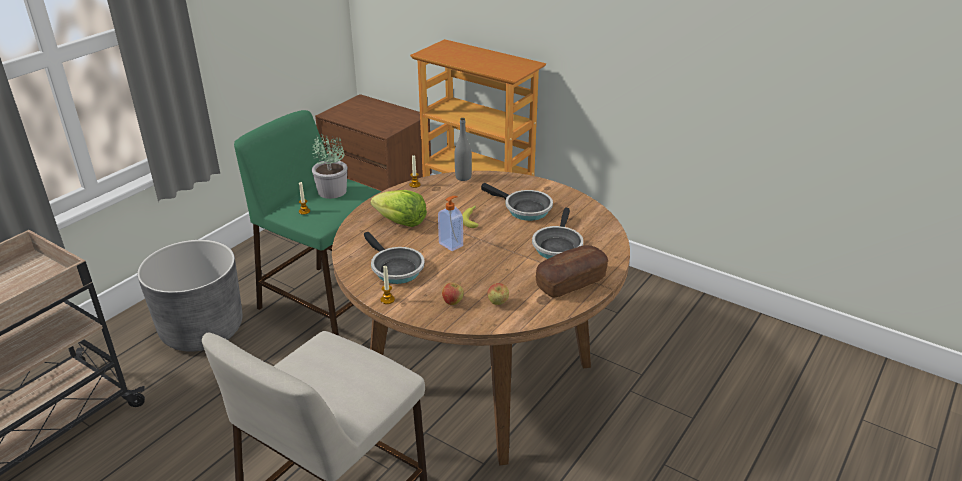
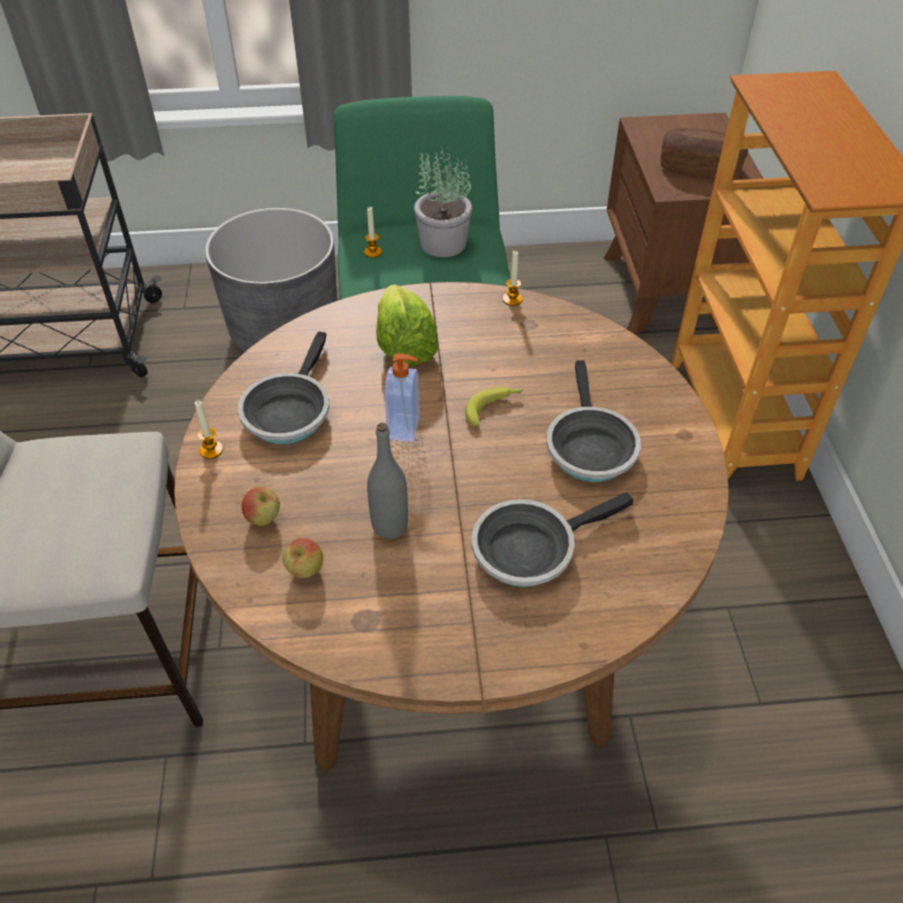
camera: 50 degrees right, 15 degrees up
grey bottle [455,118,472,181] -> grey bottle moved to [367,423,408,539]
bread [536,245,608,298] -> bread moved to [661,128,748,179]

